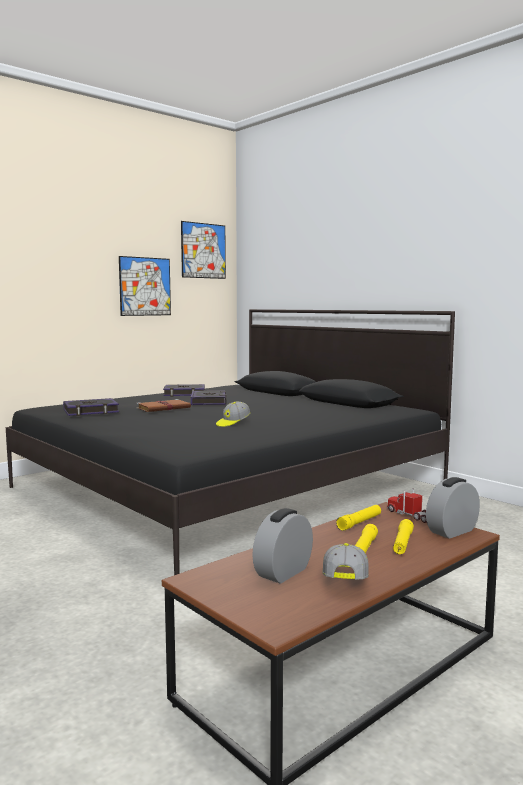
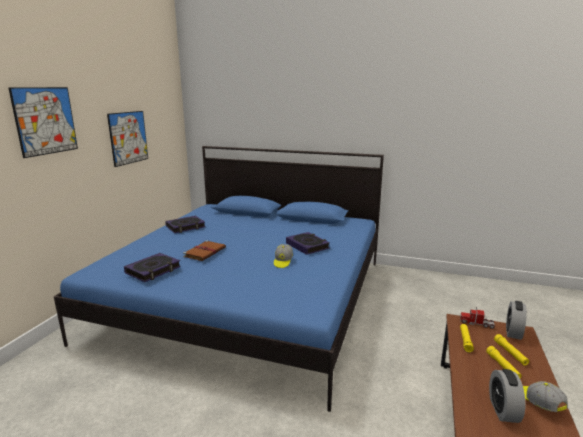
camera: 30 degrees left, 10 degrees up
black bed [6,309,455,575] -> blue bed [54,146,384,412]
picture [181,221,226,279] -> picture moved to [8,87,78,158]
book [191,390,226,405] -> book moved to [286,232,330,255]

